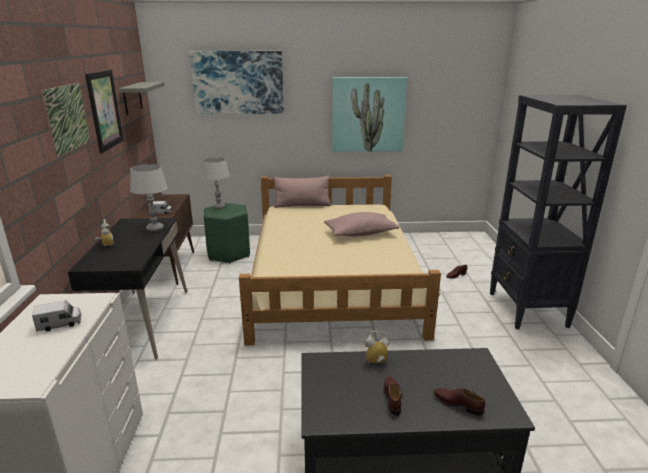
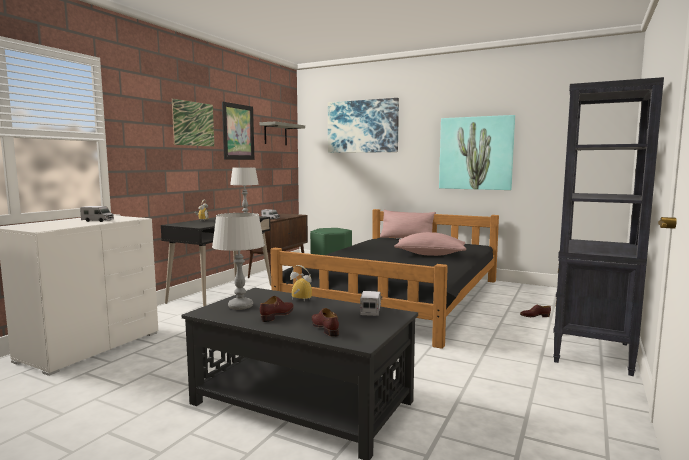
camera: 30 degrees right, 15 degrees down
grey table lamp [202,157,230,209] -> grey table lamp moved to [212,213,265,310]
beige bed [239,175,441,346] -> black bed [271,209,499,349]
none -> toy truck [360,291,382,316]

